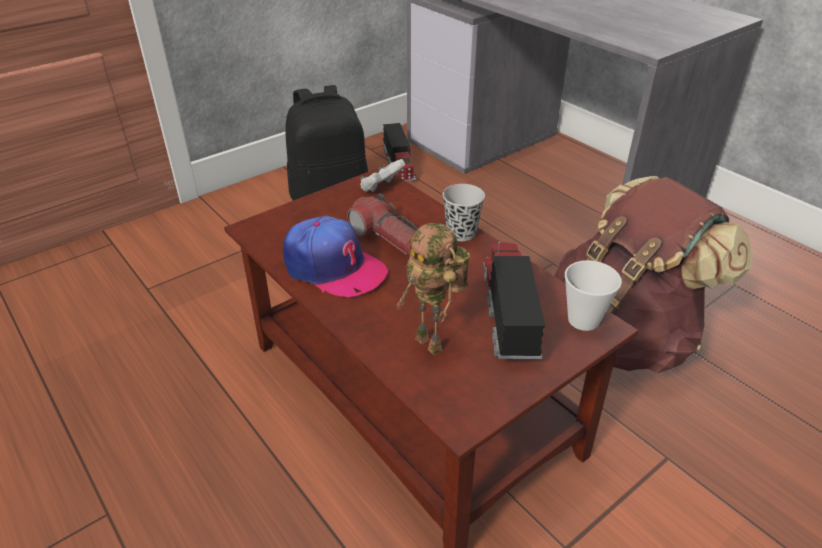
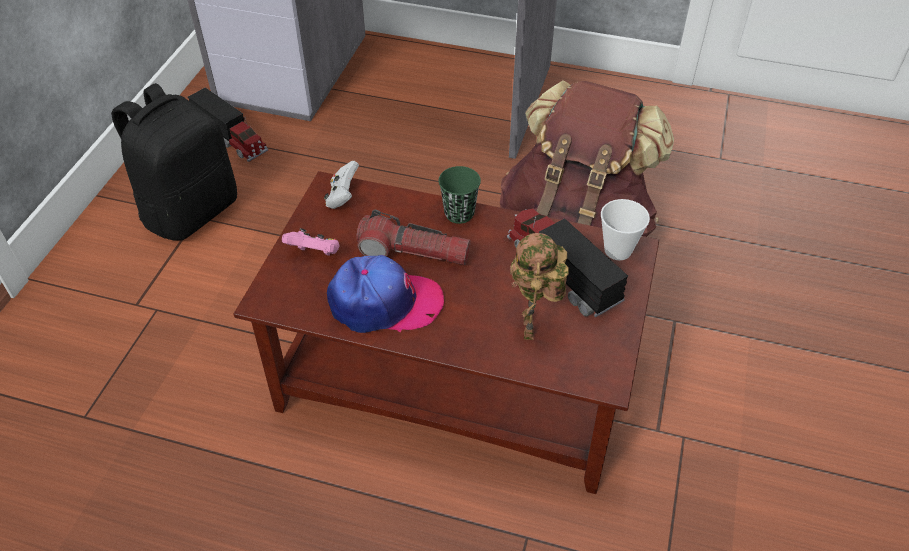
camera: 35 degrees left, 10 degrees up
toy robot [397,223,470,355] -> toy robot turned 75 degrees clockwise [510,233,569,340]
black cup [443,184,485,241] -> green cup [438,166,481,224]
none -> pink game controller [282,228,340,256]

